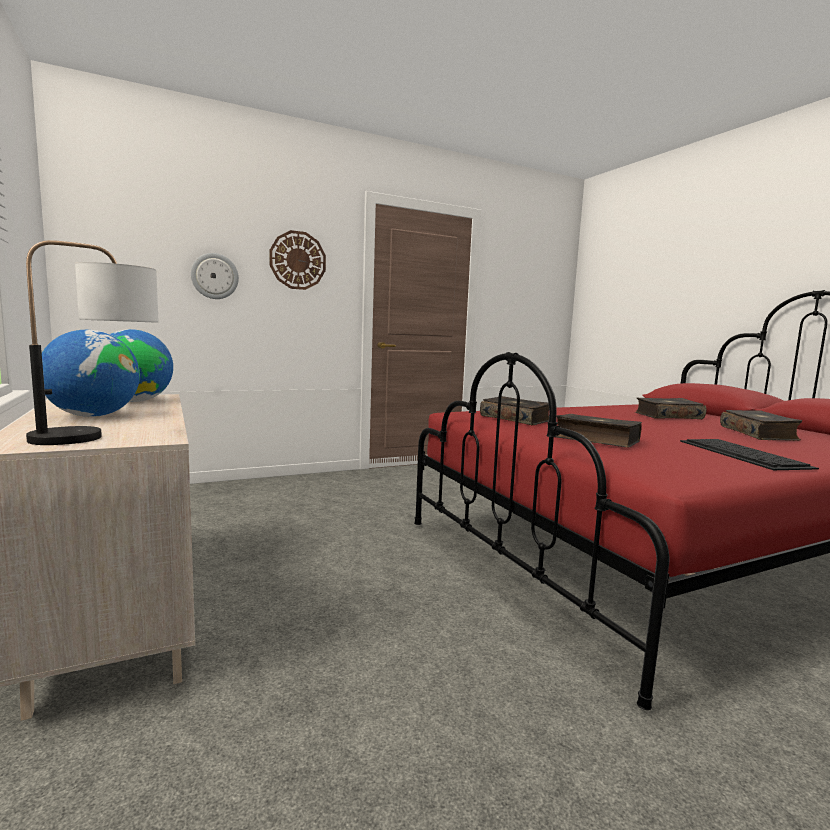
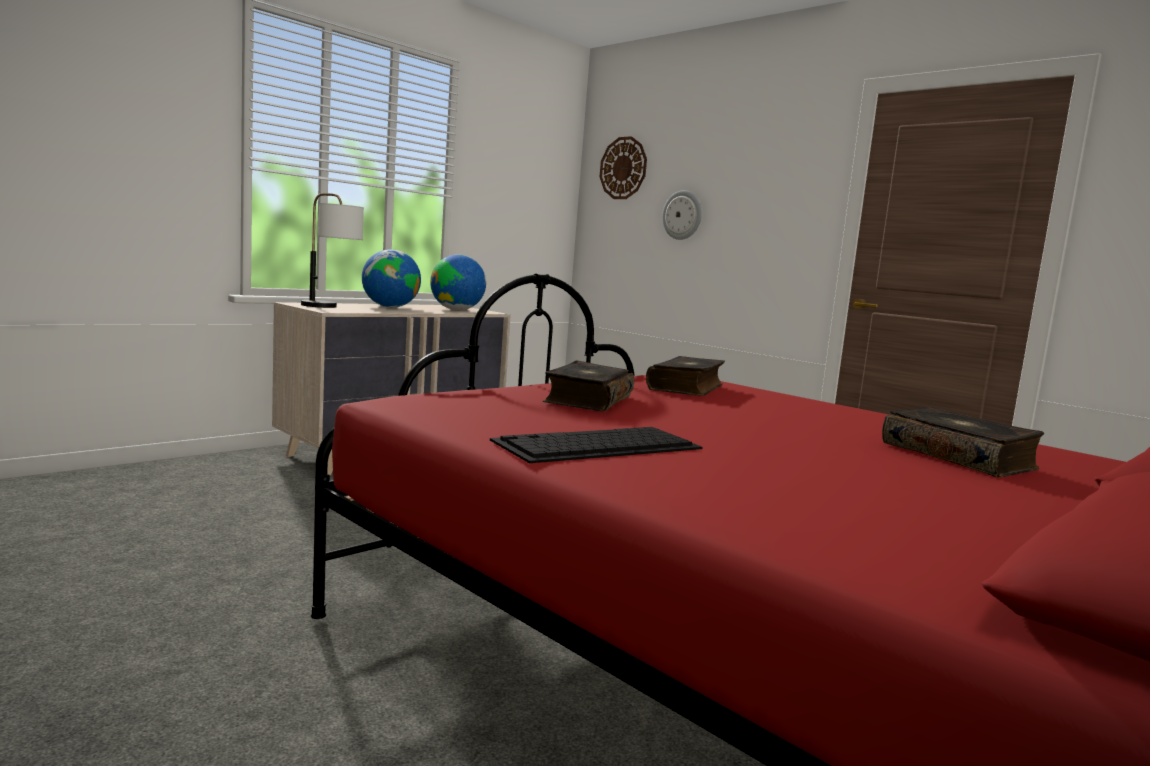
camera: 70 degrees right, 0 degrees up
wall clock [269,230,326,290] -> wall clock moved to [600,136,647,199]
book [720,410,803,441] -> none

